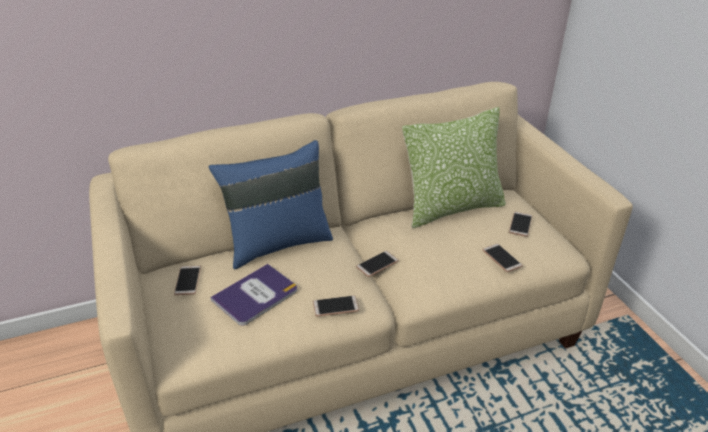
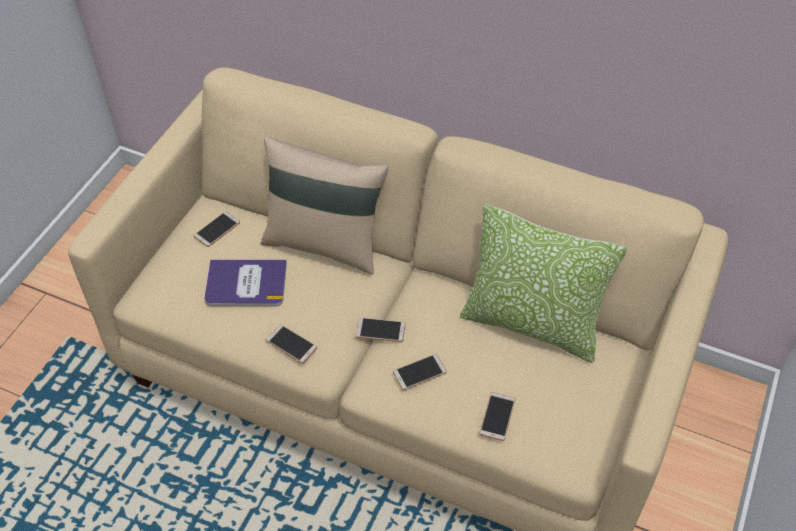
camera: 45 degrees right, 15 degrees up
blue pillow [209,140,333,269] -> beige pillow [261,136,388,275]
phone [509,212,532,237] -> phone moved to [393,354,447,390]

